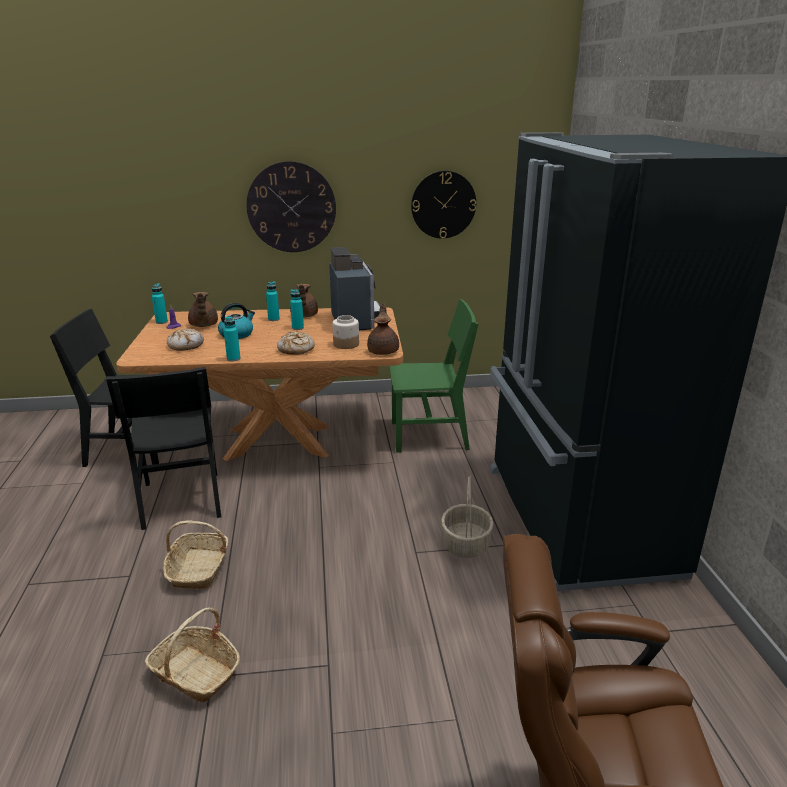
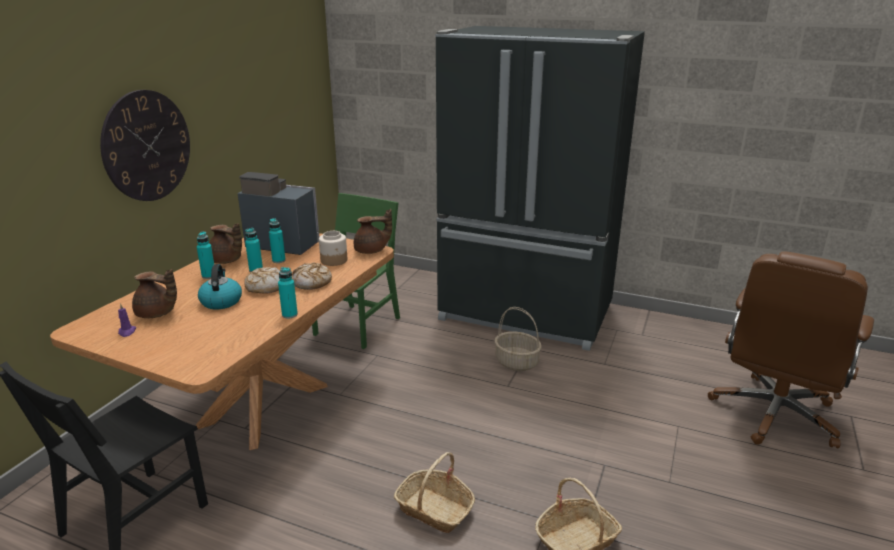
camera: 60 degrees left, 0 degrees up
black chair [106,366,221,530] -> none
turquoise bottle [152,283,168,324] -> turquoise bottle moved to [269,218,286,263]
bread [167,328,204,351] -> bread moved to [244,267,280,293]
brown teapot [367,303,399,355] -> brown teapot turned 135 degrees clockwise [354,209,392,254]
wall clock [411,171,476,239] -> none

